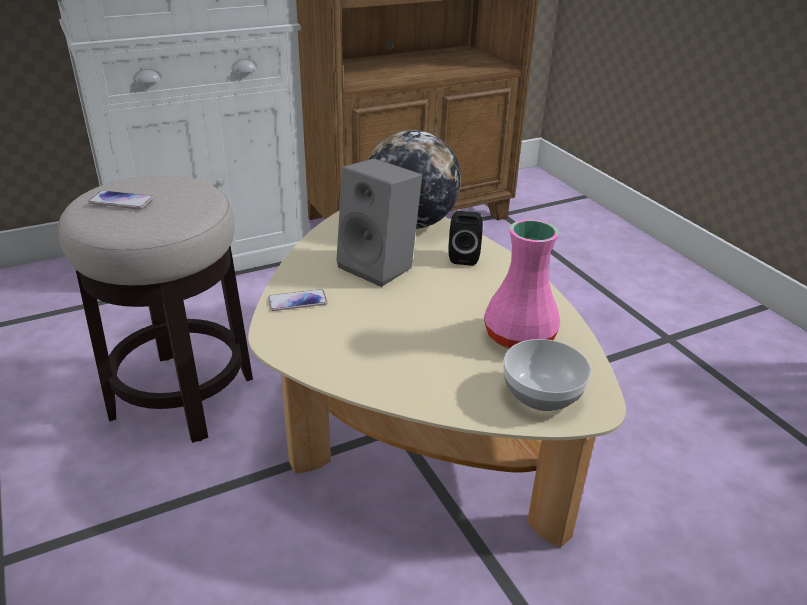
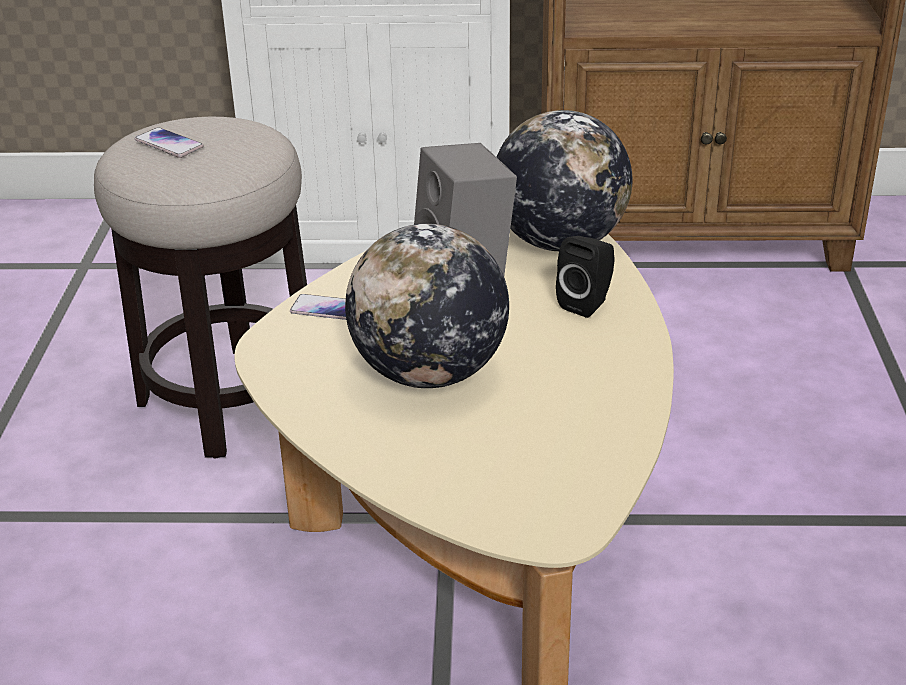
camera: 30 degrees right, 0 degrees up
pink vase [484,219,560,349] -> none
bowl [503,339,591,411] -> none
none -> globe [345,224,509,388]

